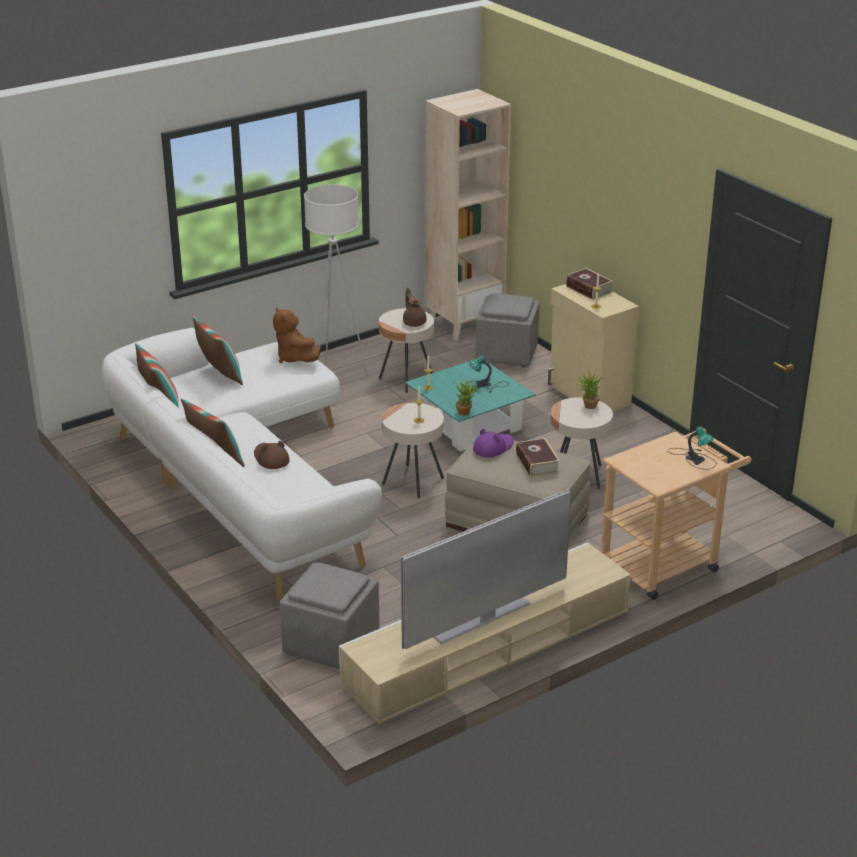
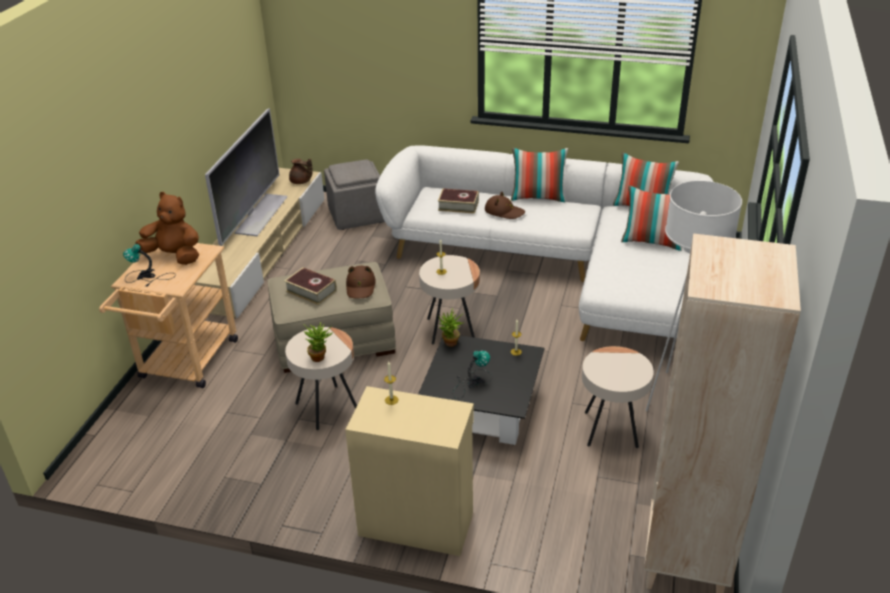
camera: 140 degrees right, 5 degrees up
brown plush toy [273,307,321,363] -> brown plush toy moved to [135,192,199,265]
brown teapot [403,288,427,327] -> brown teapot moved to [289,159,313,184]
turquoise coffee table [405,358,536,452] -> black coffee table [418,335,544,445]
purple hat [473,429,514,457] -> brown hat [346,266,376,298]
grey ottoman [475,293,540,367] -> none
book [566,268,613,300] -> book moved to [438,188,479,214]

